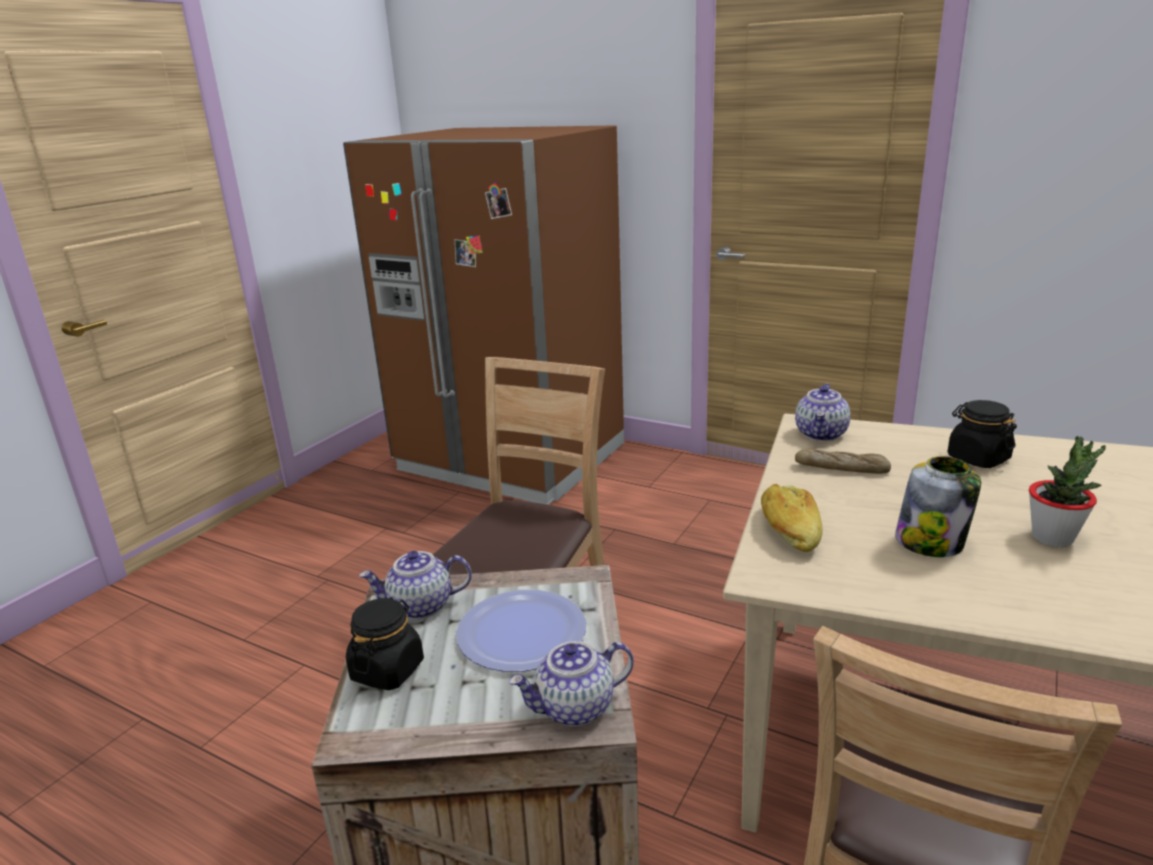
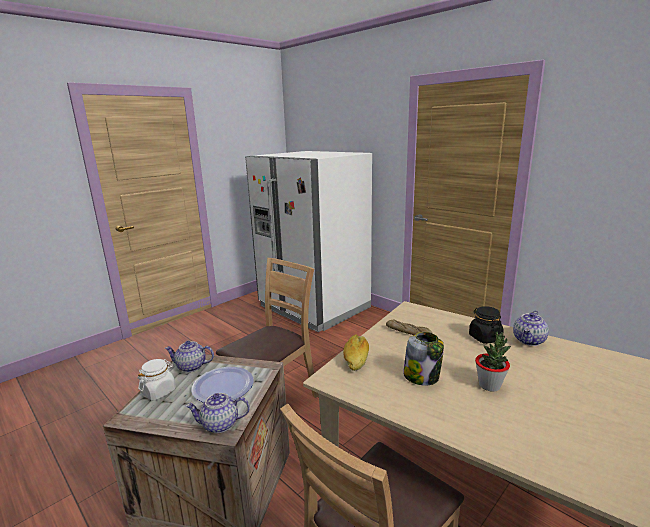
camera: 15 degrees right, 5 degrees down
brown fridge [343,125,624,505] -> white fridge [245,151,372,332]
black jar [346,597,424,690] -> white jar [138,359,176,401]
teapot [795,383,851,441] -> teapot moved to [513,310,549,346]

